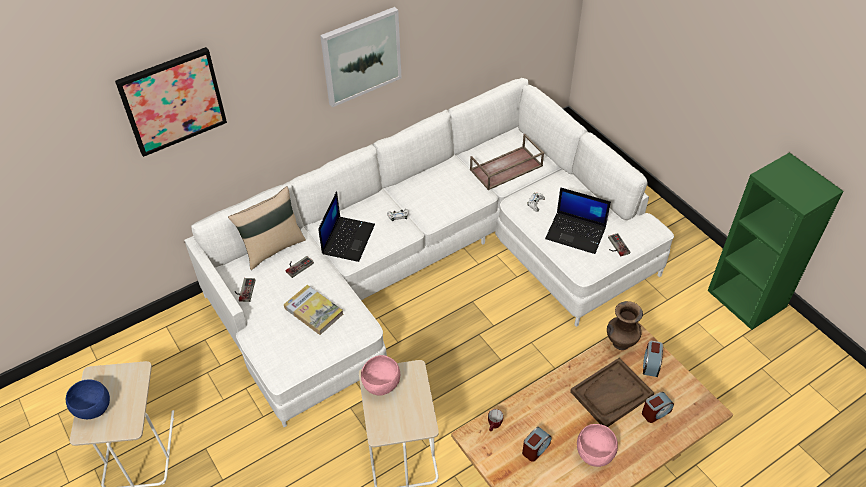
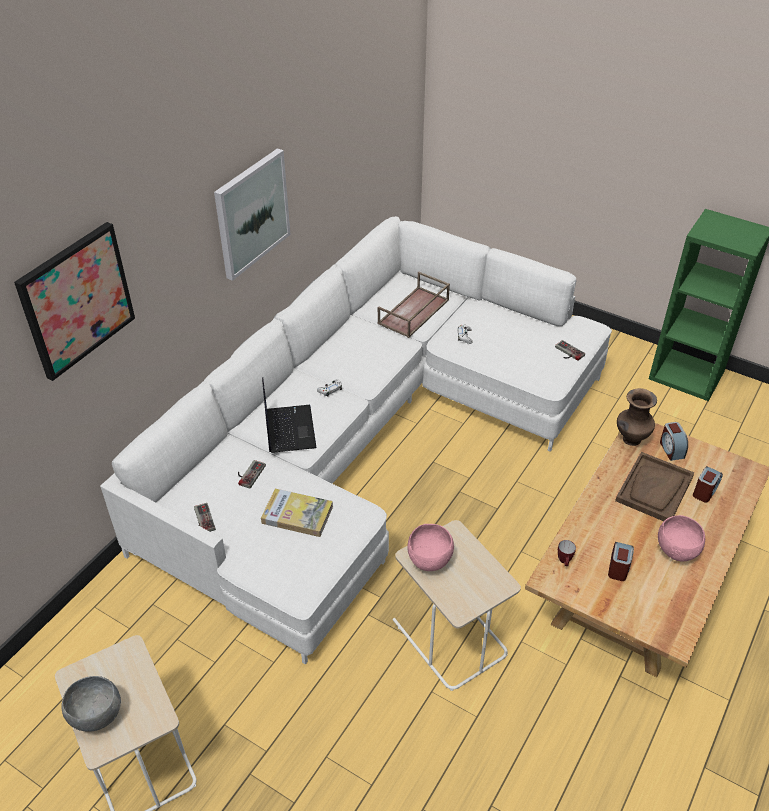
camera: 25 degrees left, 5 degrees down
blue bowl [66,379,110,419] -> grey bowl [61,676,121,732]
beige pillow [228,186,306,270] -> none
laptop [545,187,611,254] -> none

